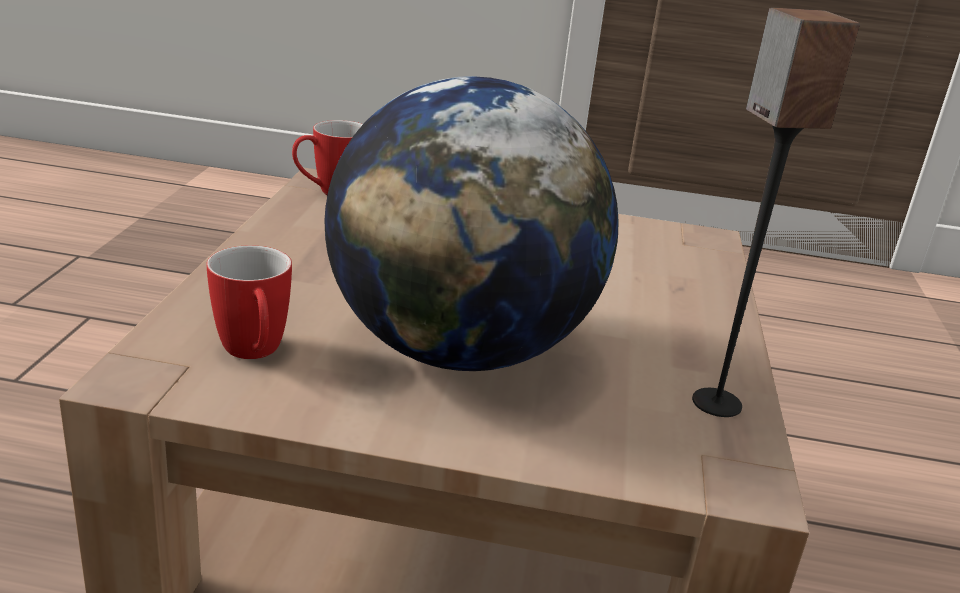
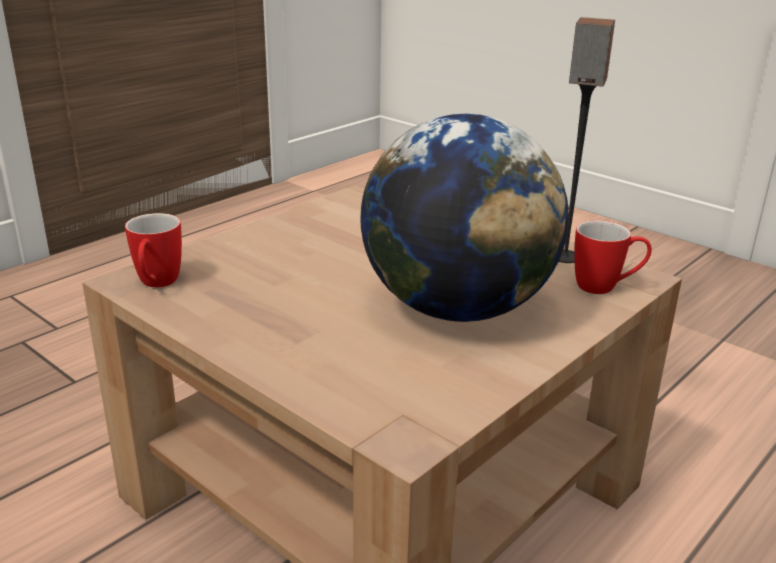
camera: 55 degrees left, 0 degrees up
mug [207,245,292,359] -> mug moved to [574,220,652,294]

